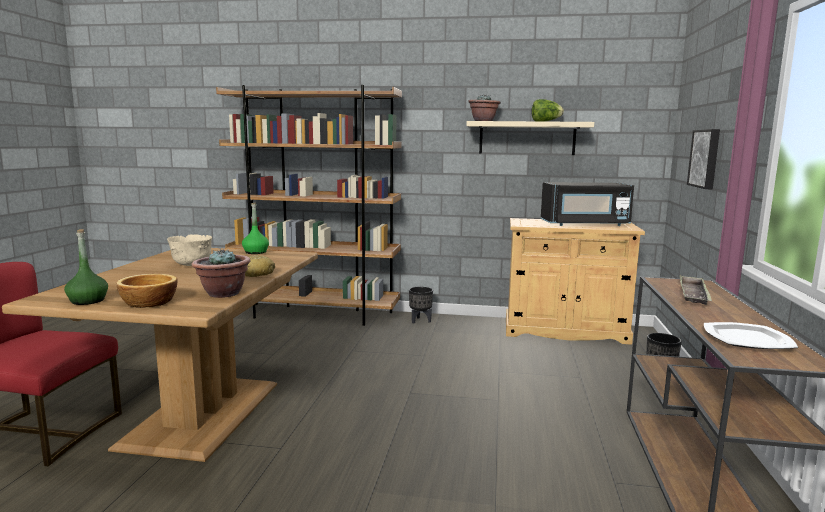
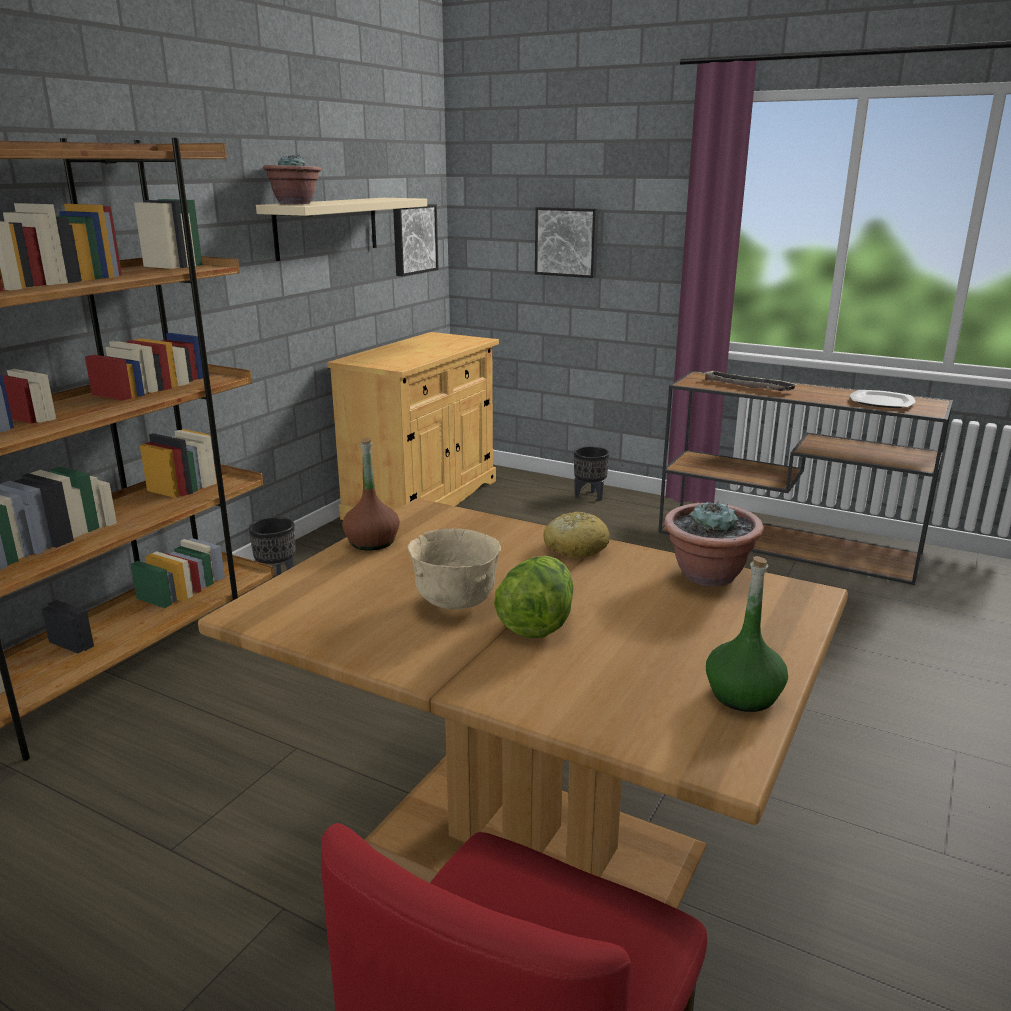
camera: 70 degrees left, 10 degrees up
bowl [116,274,177,308] -> none
green bottle [242,202,269,254] -> brown bottle [342,438,400,551]
lettuce [531,99,564,122] -> lettuce moved to [494,556,574,638]
black microwave [541,182,634,226] -> none
none -> picture [393,204,439,276]

